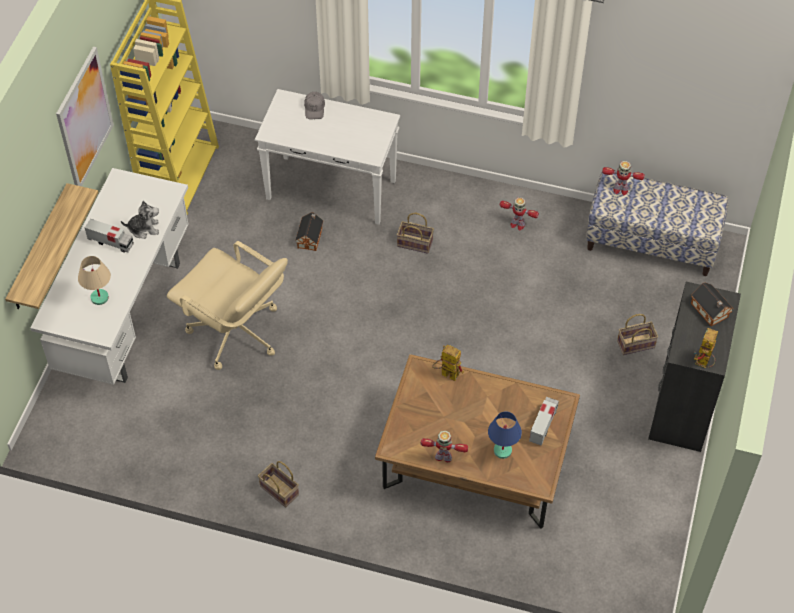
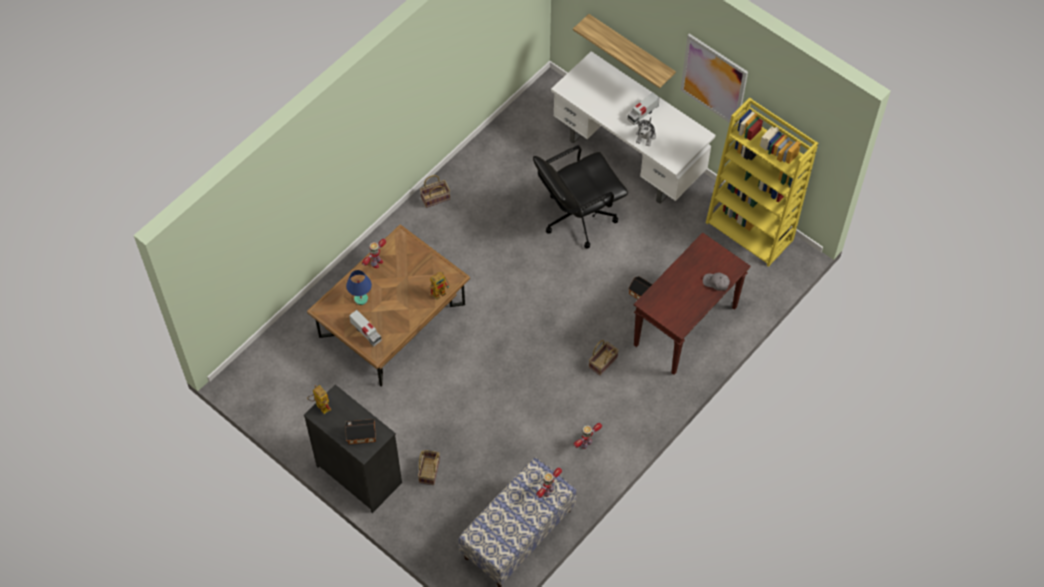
camera: 115 degrees right, 5 degrees up
beige table lamp [78,256,111,305] -> none
beige office chair [167,241,288,370] -> black office chair [533,145,628,249]
white console table [255,89,400,225] -> brown console table [633,233,751,375]

